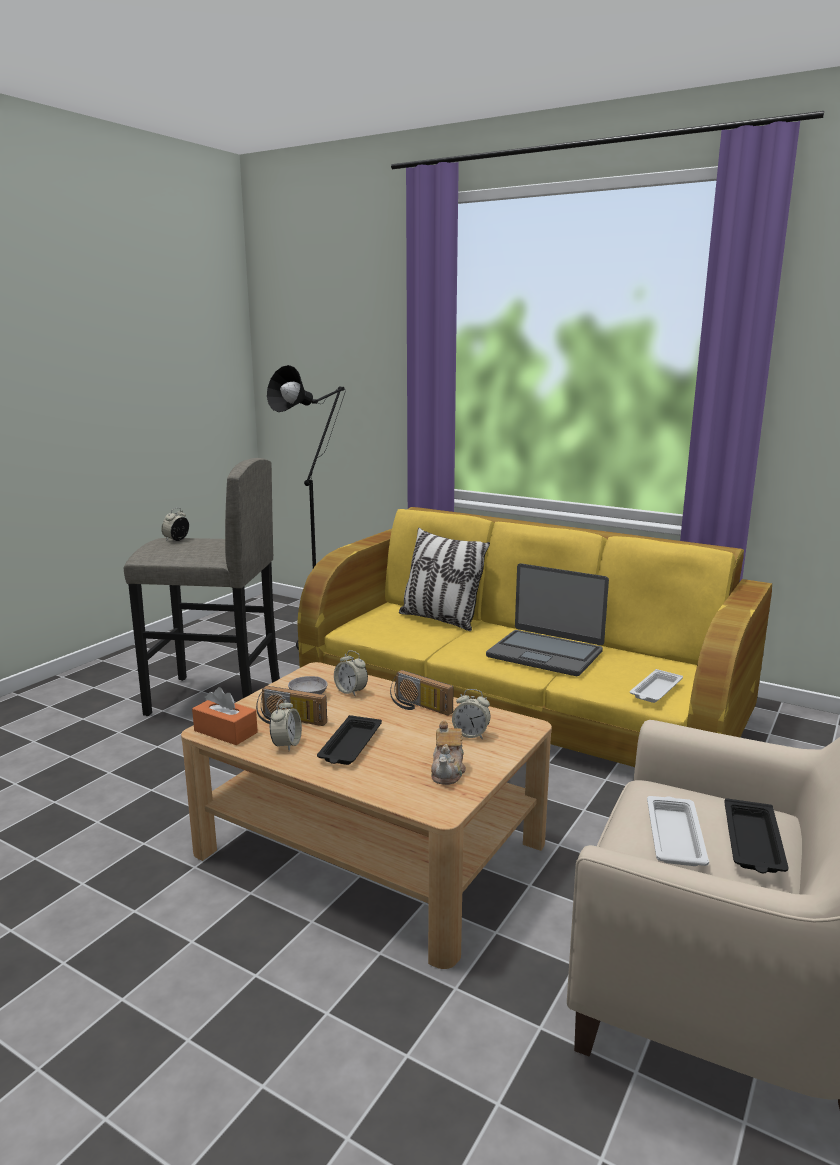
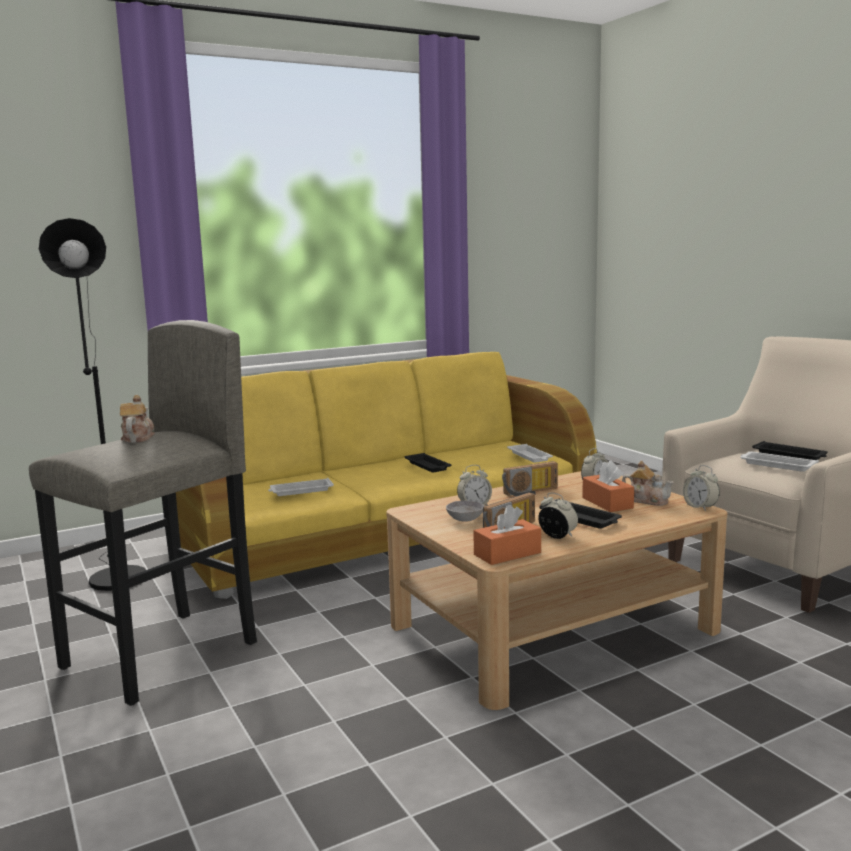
camera: 60 degrees left, 5 degrees down
alarm clock [161,508,189,541] -> alarm clock moved to [683,465,720,511]
pillow [399,528,490,631] -> none
laptop [486,563,609,676] -> black tray [405,453,451,472]
none -> teapot [120,395,155,443]
none -> white tray [268,478,334,496]
none -> orange tissue box [582,460,634,512]

